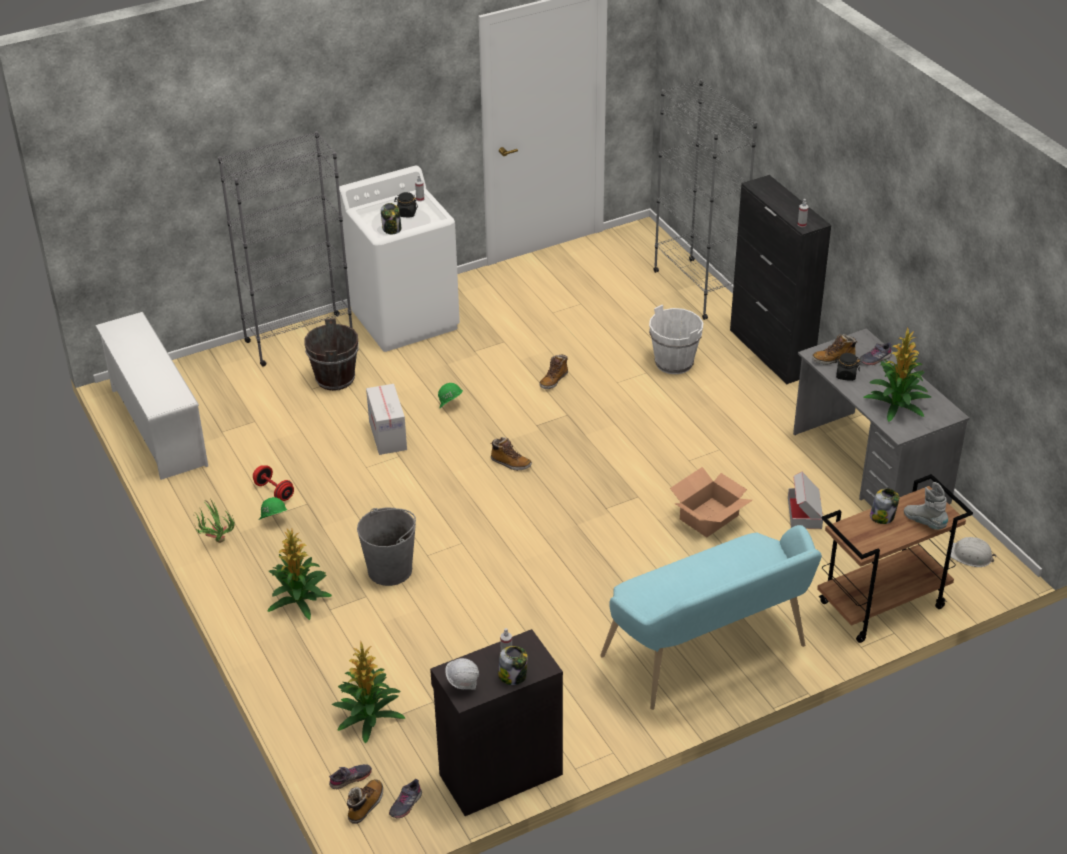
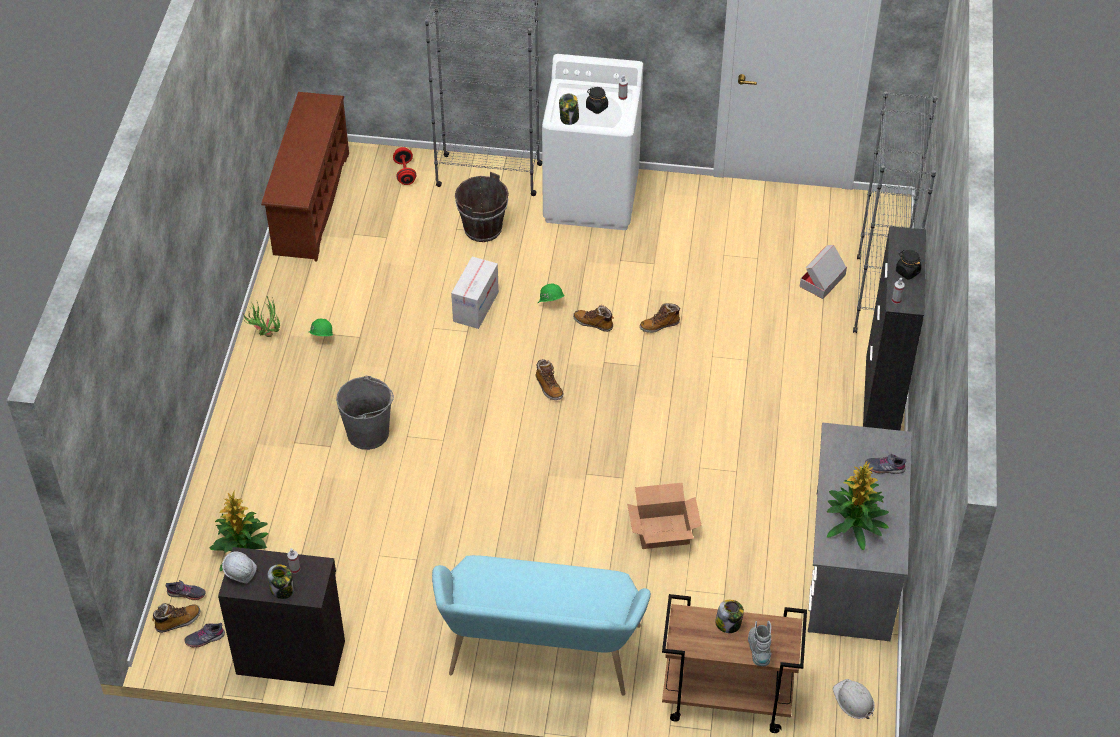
camera: 35 degrees right, 10 degrees up
white shoe rack [95,312,208,480] -> brown shoe rack [261,92,349,262]
red dumbbell [253,465,294,501] -> red dumbbell moved to [393,147,417,185]
potted plant [267,529,332,620] -> none
white bucket [649,305,703,374] -> none
cardboard box [788,472,823,529] -> cardboard box moved to [800,245,847,299]
boot [812,334,857,365] -> boot moved to [573,305,614,332]
black jar [835,353,860,381] -> black jar moved to [896,250,921,280]

